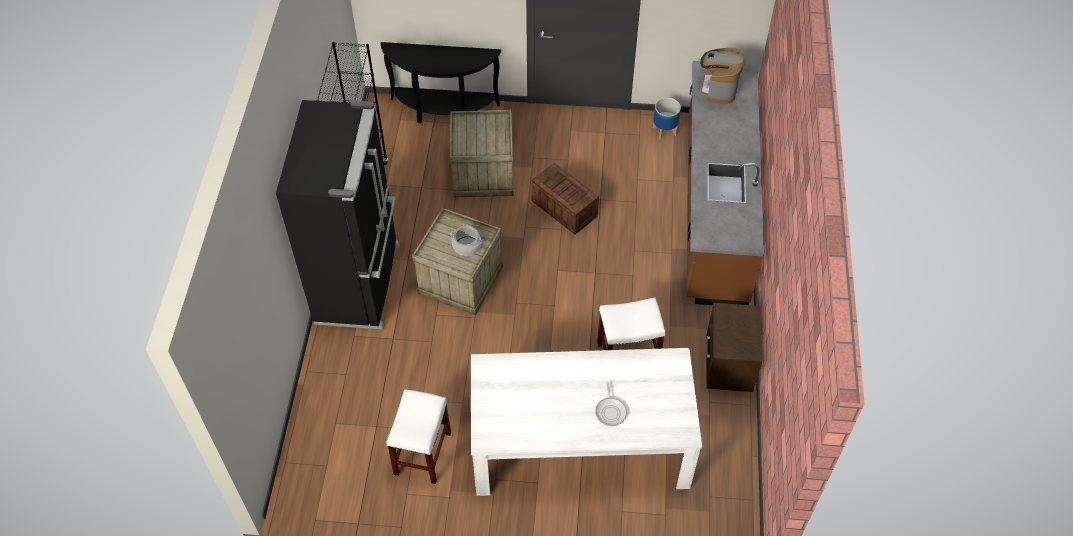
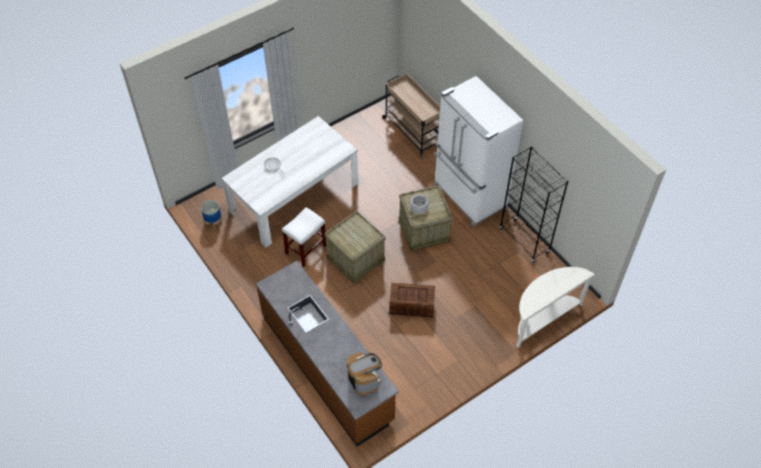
camera: 140 degrees right, 0 degrees up
black fridge [276,100,400,329] -> white fridge [434,76,523,226]
black console table [381,42,501,123] -> white console table [516,267,595,348]
white stool [386,389,451,484] -> none
crate [450,110,514,198] -> crate moved to [324,211,386,284]
planter [653,98,681,140] -> planter moved to [201,200,223,229]
brown nightstand [706,303,762,392] -> none
none -> beige cart [382,73,440,158]

